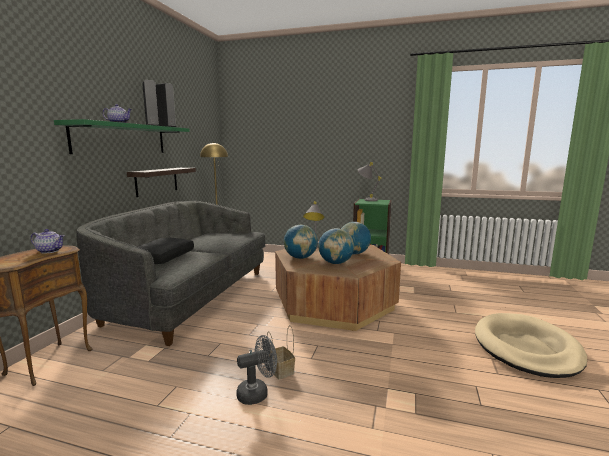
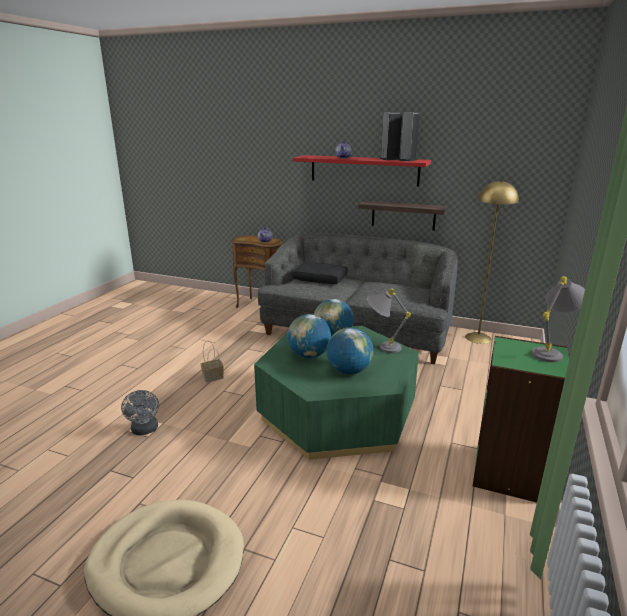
camera: 95 degrees right, 10 degrees up
green shelf [54,119,190,154] -> red shelf [293,155,431,186]
grey fan [236,335,277,405] -> grey fan moved to [121,390,159,435]
brown coffee table [275,241,401,331] -> green coffee table [254,326,419,460]

